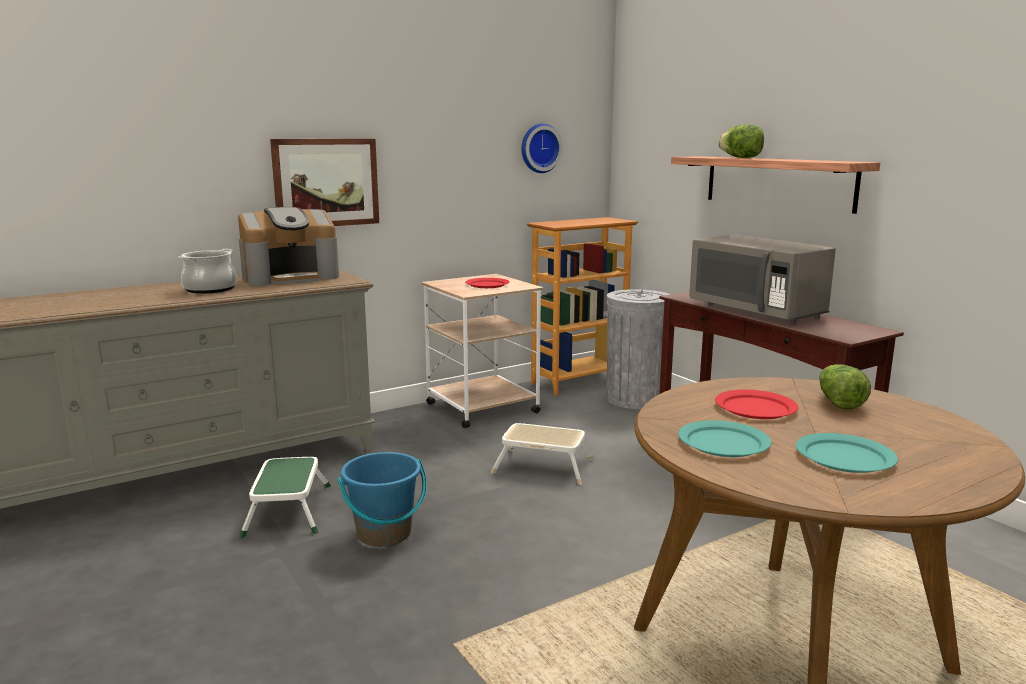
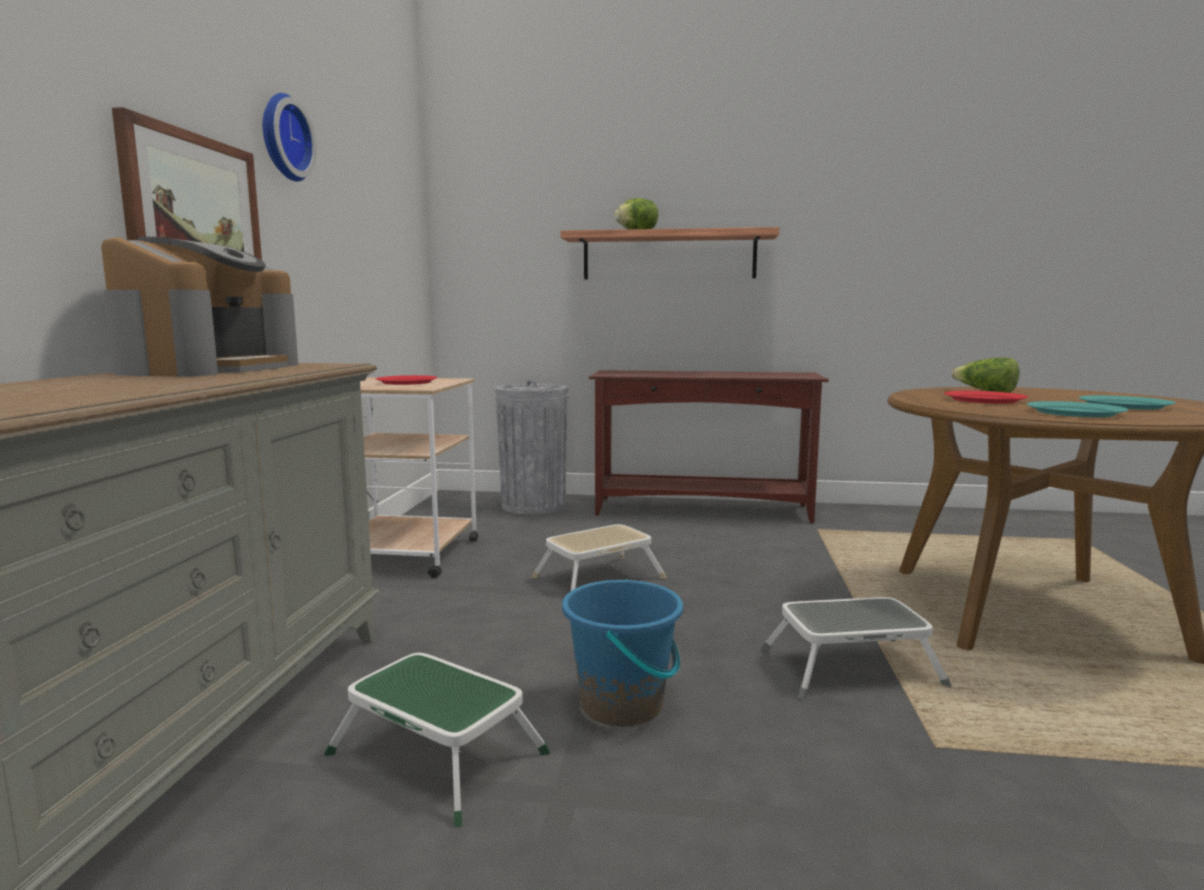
camera: 50 degrees left, 5 degrees down
cooking pot [178,249,237,294] -> none
wall clock [522,123,562,173] -> wall clock moved to [263,93,317,182]
bookcase [526,217,638,396] -> none
grey microwave [689,234,836,324] -> none
none -> grey step ladder [761,597,952,700]

